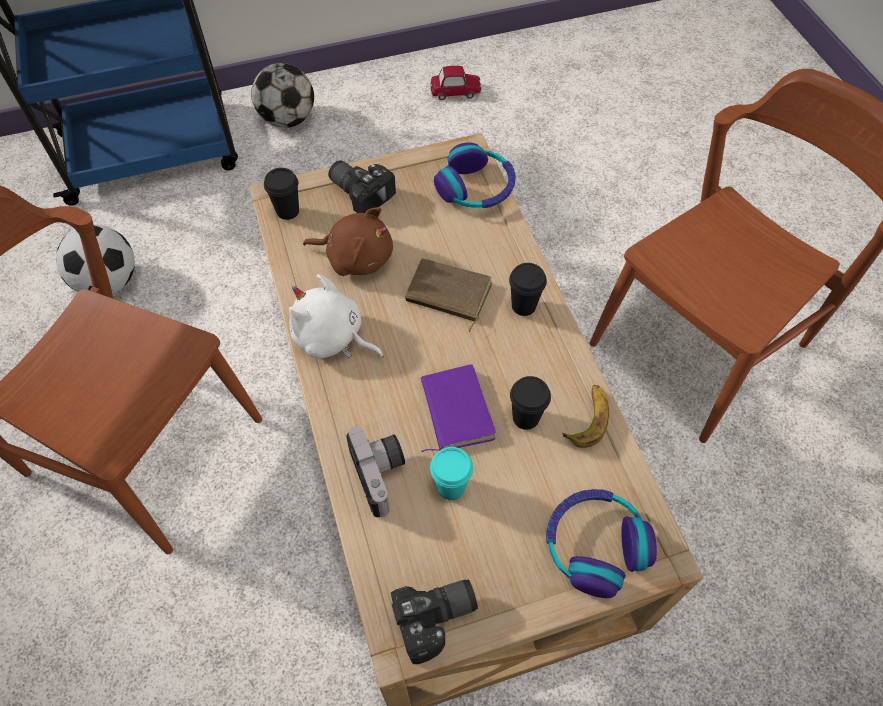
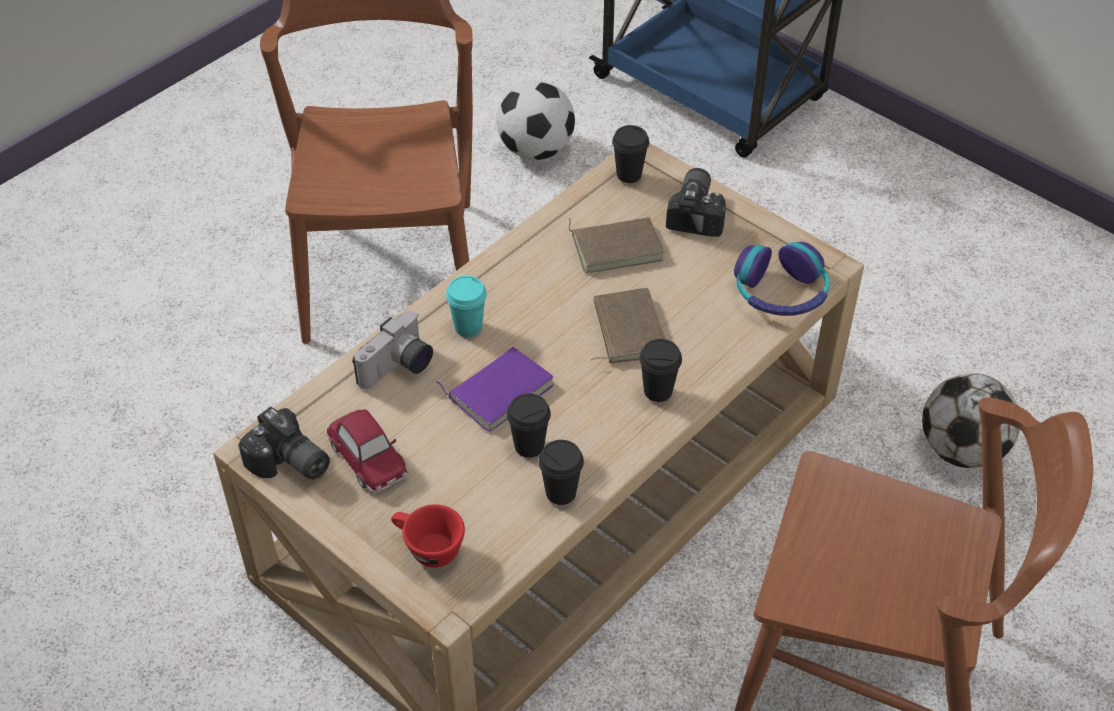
camera: 60 degrees right, 10 degrees down
football [251,63,314,128] -> football moved to [922,374,1020,468]
white plush toy [289,274,383,359] -> none
brown plush toy [303,207,393,276] -> brown book [569,217,665,273]
toy car [430,66,482,100] -> toy car moved to [326,409,408,493]
turquoise cup [430,447,473,500] -> turquoise cup moved to [446,276,487,337]
headphones [546,489,657,598] -> red cup [391,504,465,568]
banana [562,385,609,448] -> black cup [538,440,584,505]

